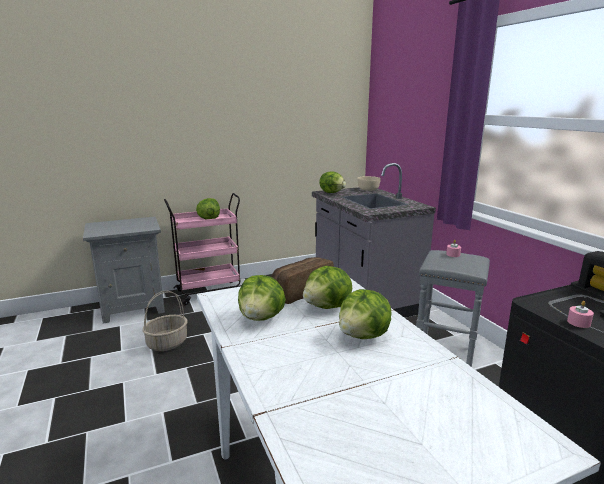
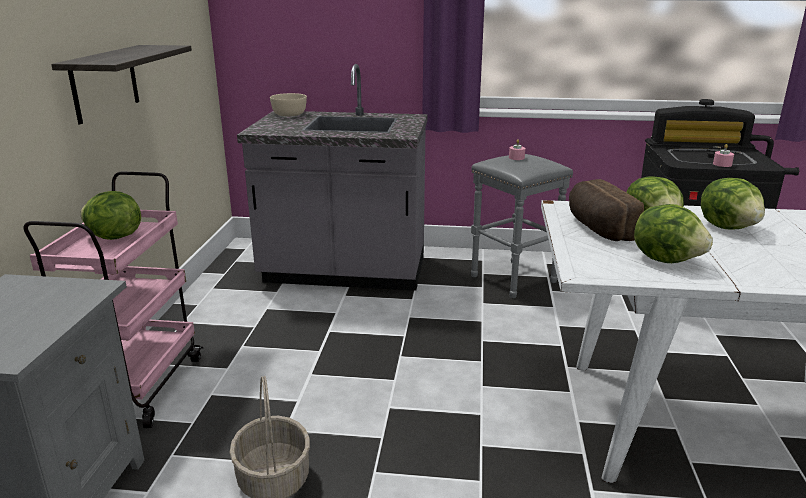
camera: 60 degrees left, 5 degrees up
lettuce [319,172,346,193] -> none
none -> shelf [51,45,192,124]

